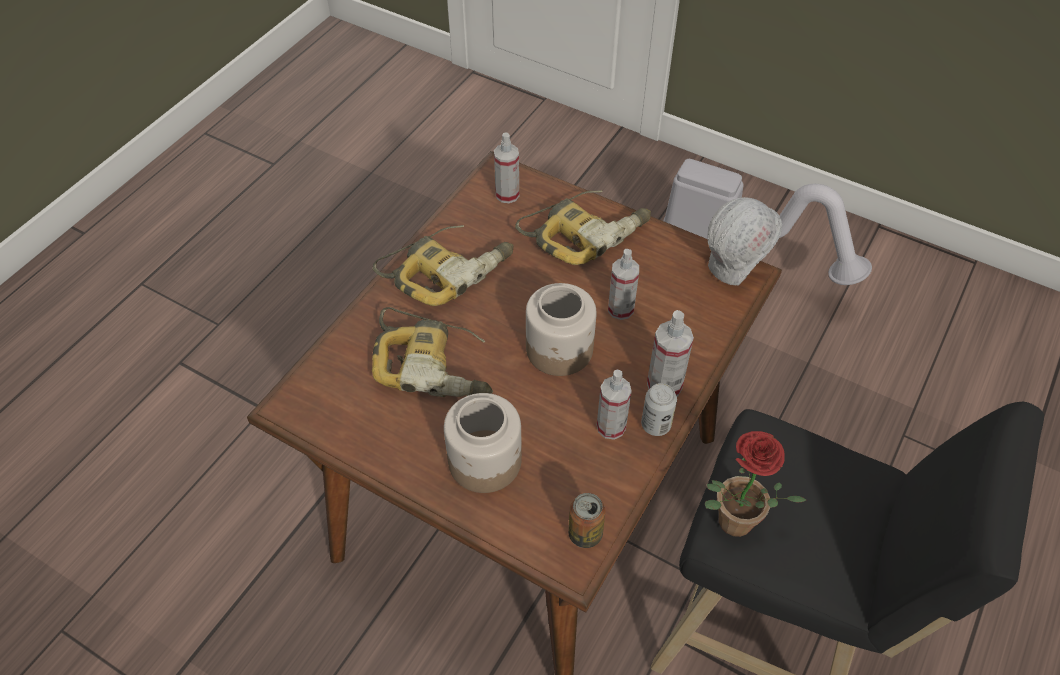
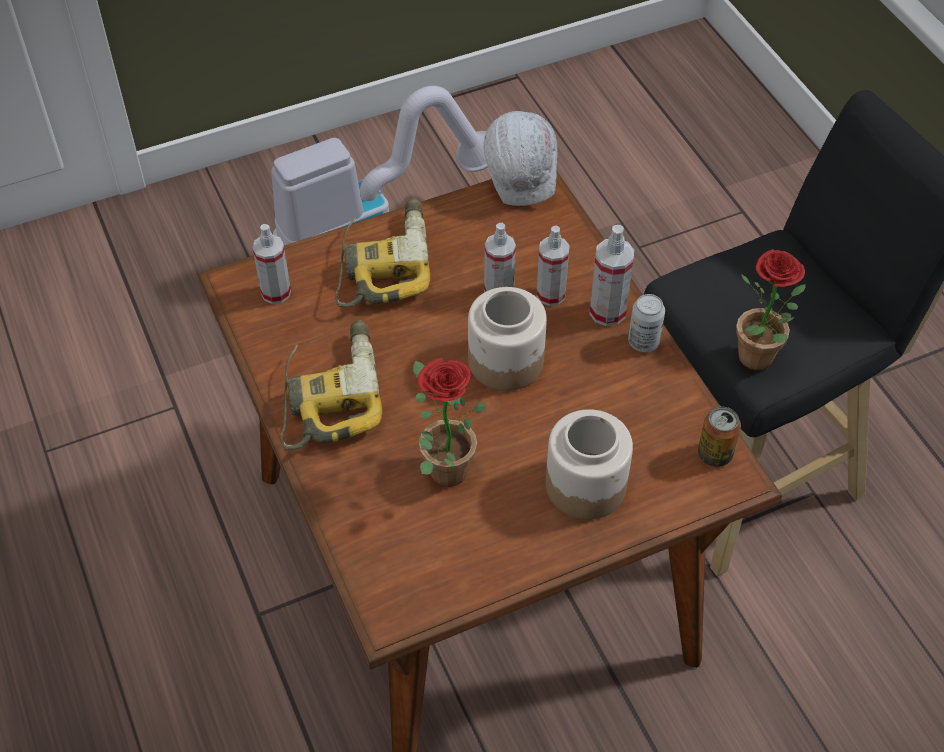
camera: 55 degrees left, 0 degrees up
power drill [372,307,493,397] -> potted plant [413,358,487,487]
spray bottle [597,370,632,440] -> spray bottle moved to [536,226,570,306]

